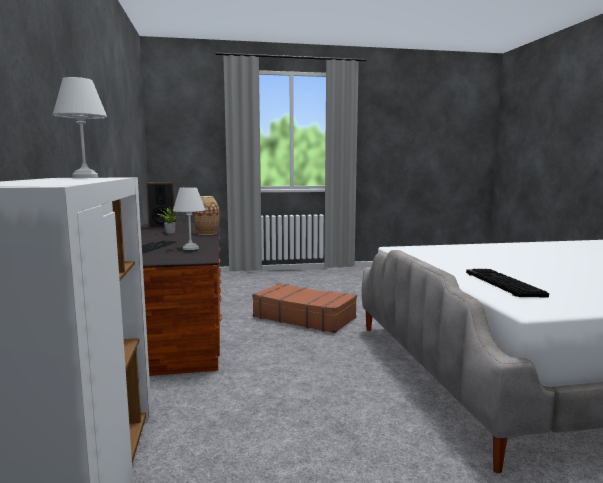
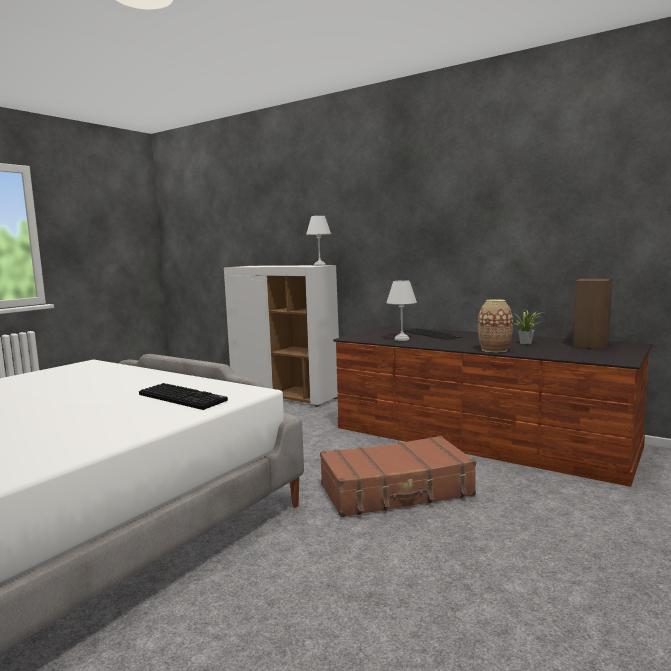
camera: 135 degrees right, 0 degrees up
keyboard [466,269,549,297] -> keyboard moved to [139,383,228,410]

